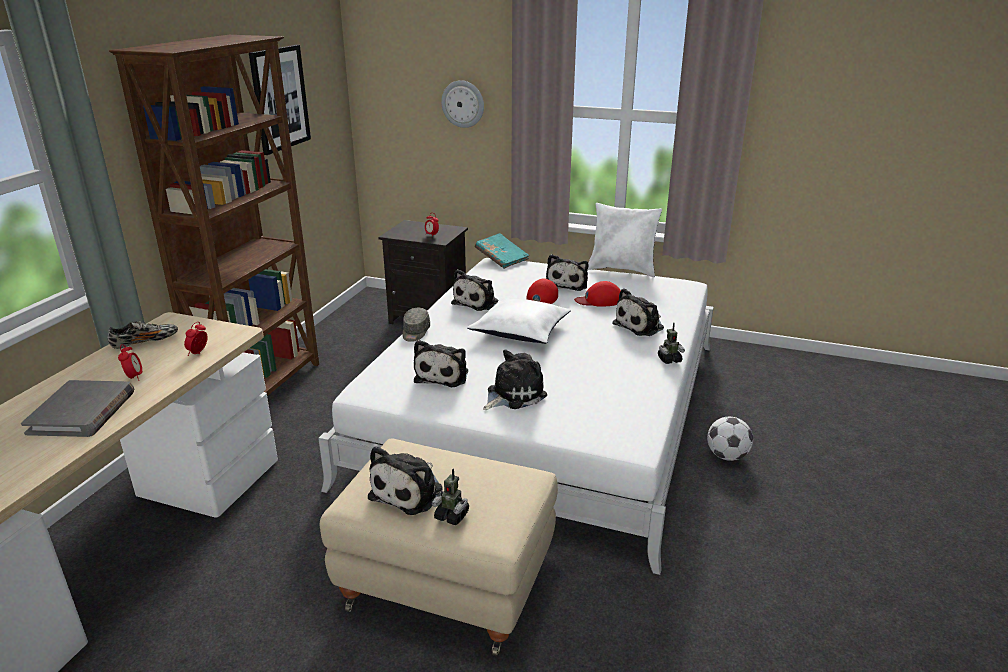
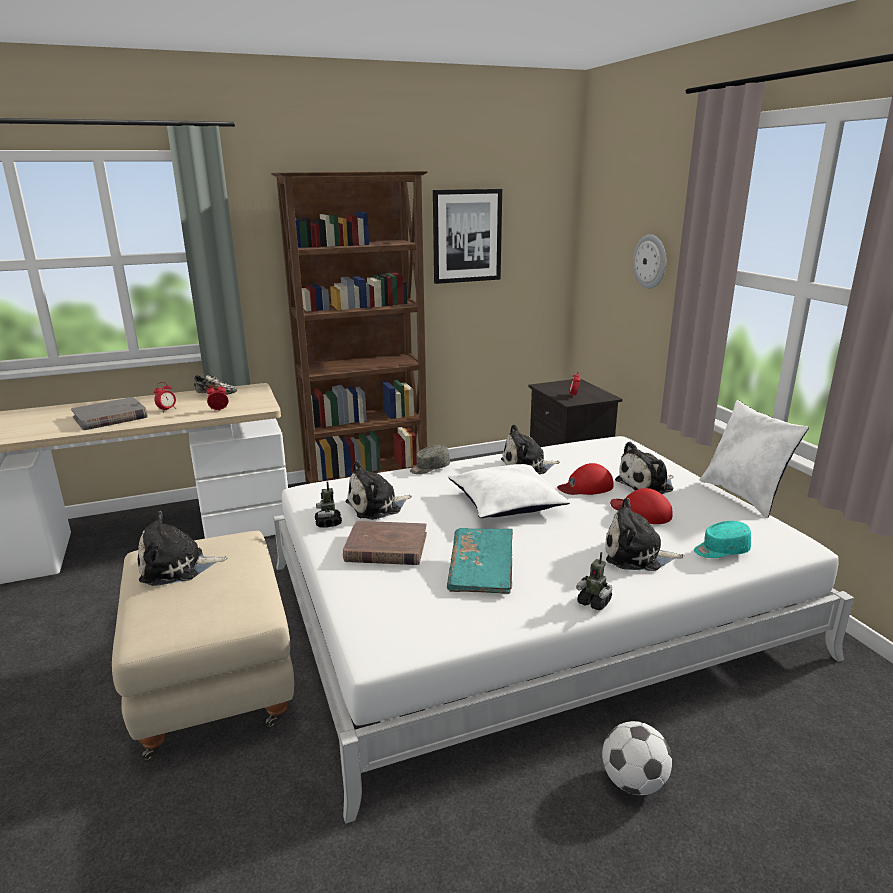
camera: 50 degrees right, 5 degrees down
toy robot [432,469,469,525] -> toy robot moved to [315,481,342,528]
turquoise book [475,233,530,269] -> turquoise book moved to [447,528,513,594]
plush toy [483,350,547,410] -> brown book [343,521,427,565]
none -> turquoise cap [694,521,751,558]

